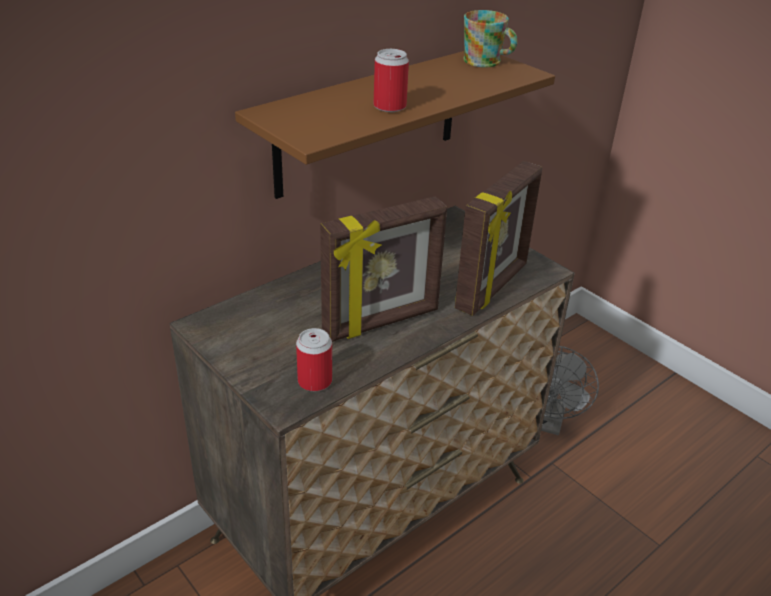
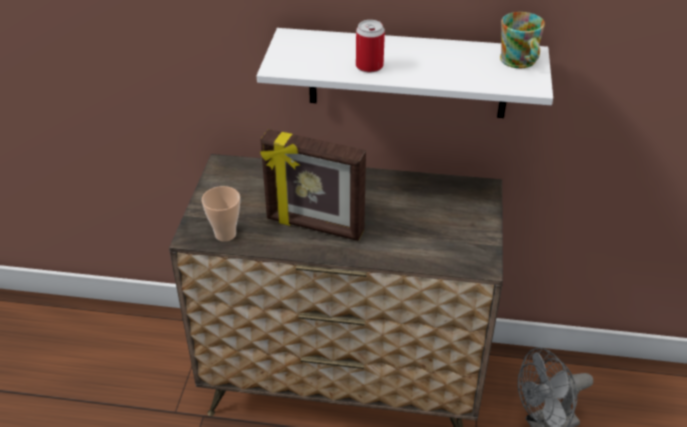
camera: 50 degrees right, 5 degrees up
brown shelf [235,51,555,199] -> white shelf [257,28,553,118]
can [296,328,332,392] -> cup [202,186,240,242]
picture frame [455,161,542,316] -> none

